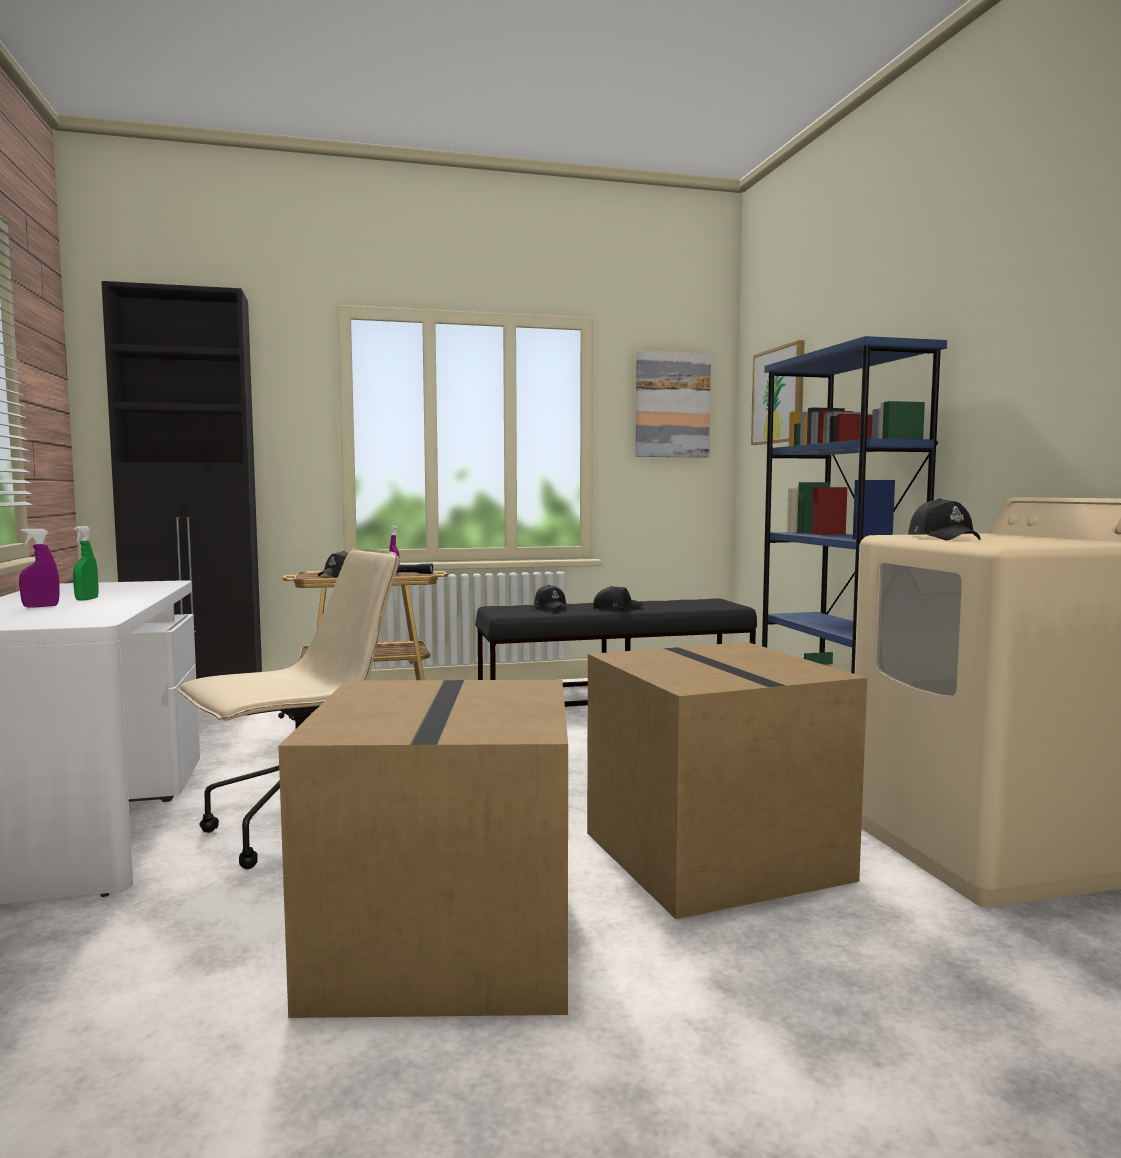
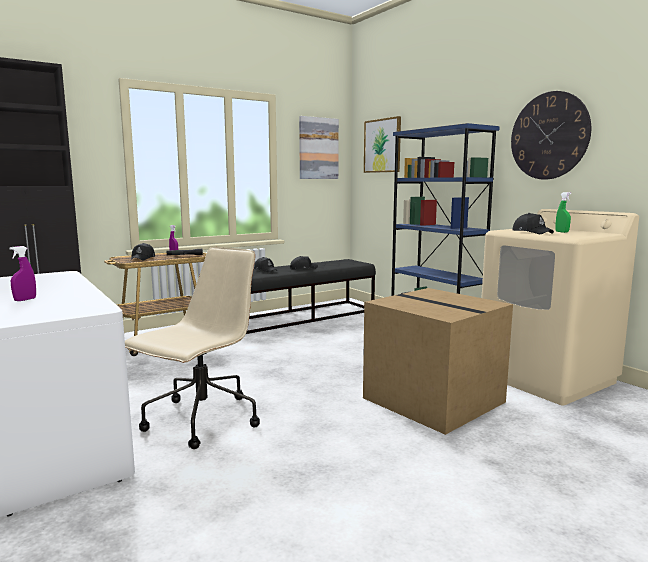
camera: 20 degrees left, 5 degrees up
green spray bottle [73,526,99,601] -> green spray bottle moved to [555,192,571,233]
cardboard box [278,680,568,1018] -> none
none -> wall clock [511,91,591,179]

